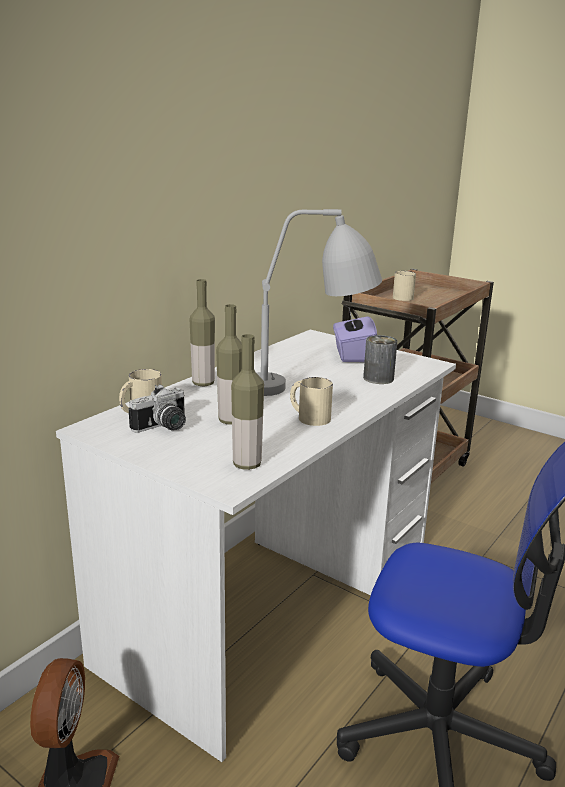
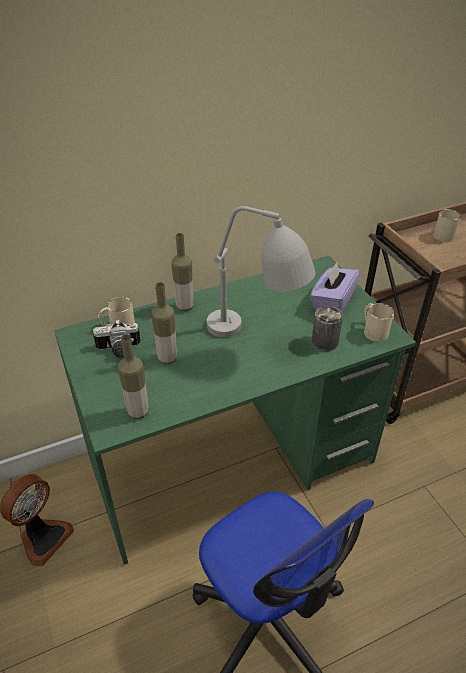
camera: 30 degrees right, 20 degrees up
white desk [56,330,456,762] -> green desk [54,256,416,565]
beige mug [290,377,333,426] -> beige mug moved to [364,303,394,342]

